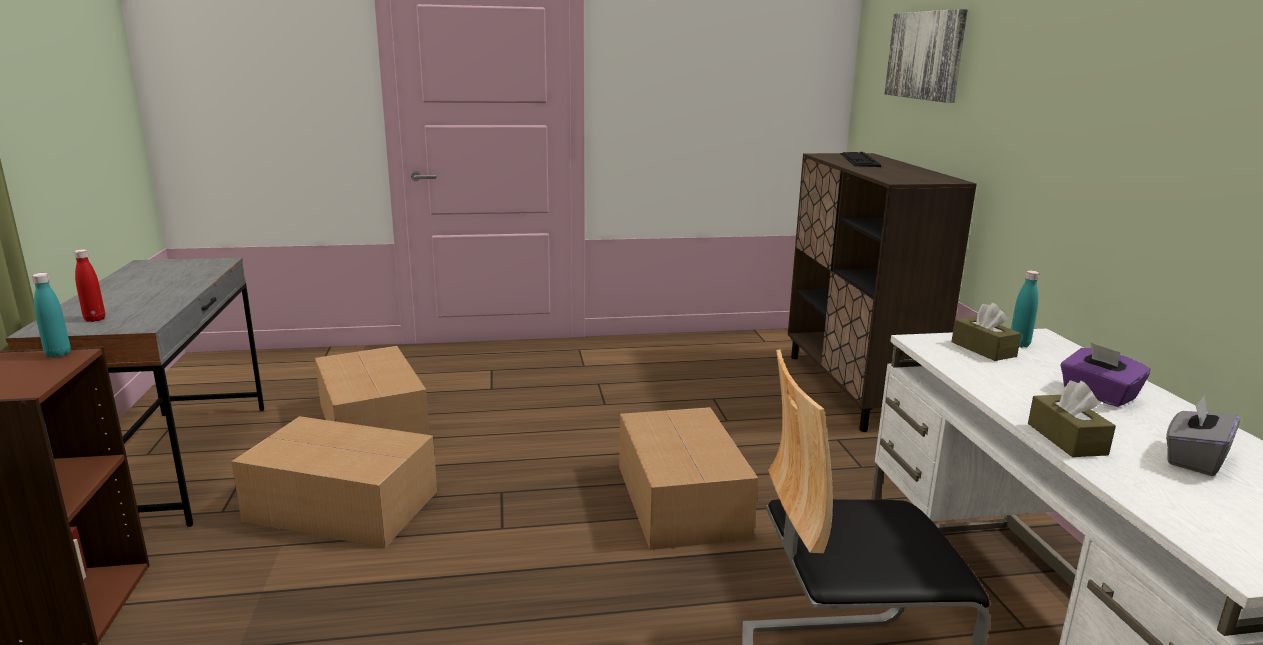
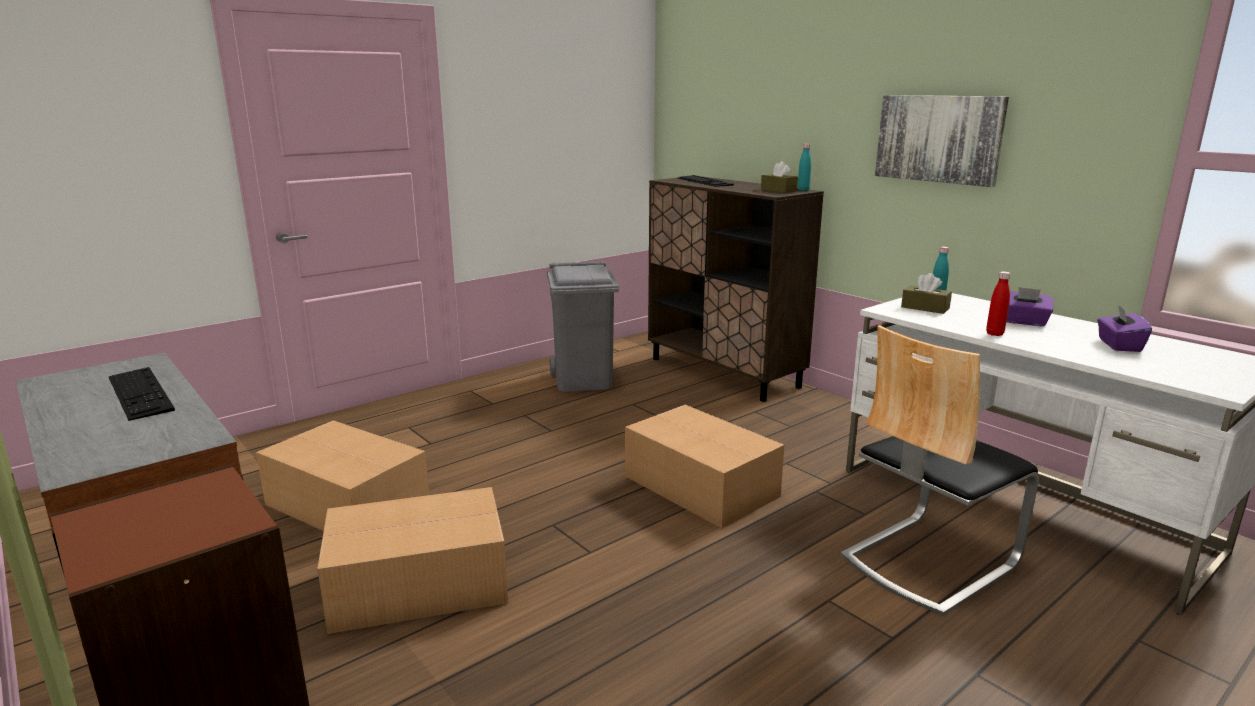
camera: 30 degrees left, 0 degrees up
turquoise bottle [32,273,71,358] -> turquoise bottle moved to [798,144,811,191]
red bottle [74,249,105,322] -> red bottle moved to [986,271,1010,336]
picture [885,9,968,103] -> picture moved to [875,95,1009,187]
brown tissue box [1028,380,1116,457] -> brown tissue box moved to [761,161,798,193]
grey tissue box [1166,395,1240,476] -> purple tissue box [1097,305,1152,352]
none -> keyboard [109,367,175,421]
none -> grey trash can [547,261,619,392]

